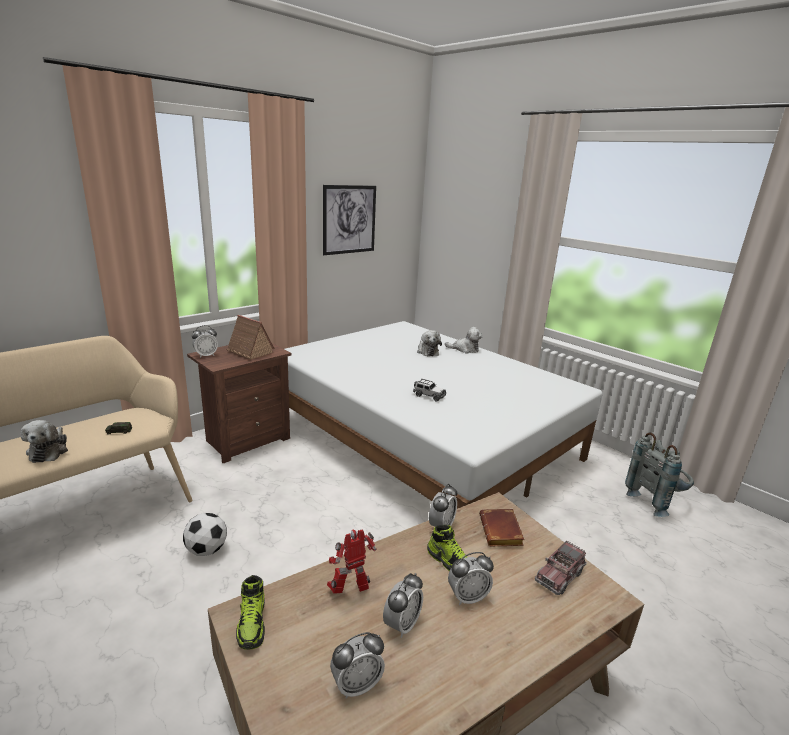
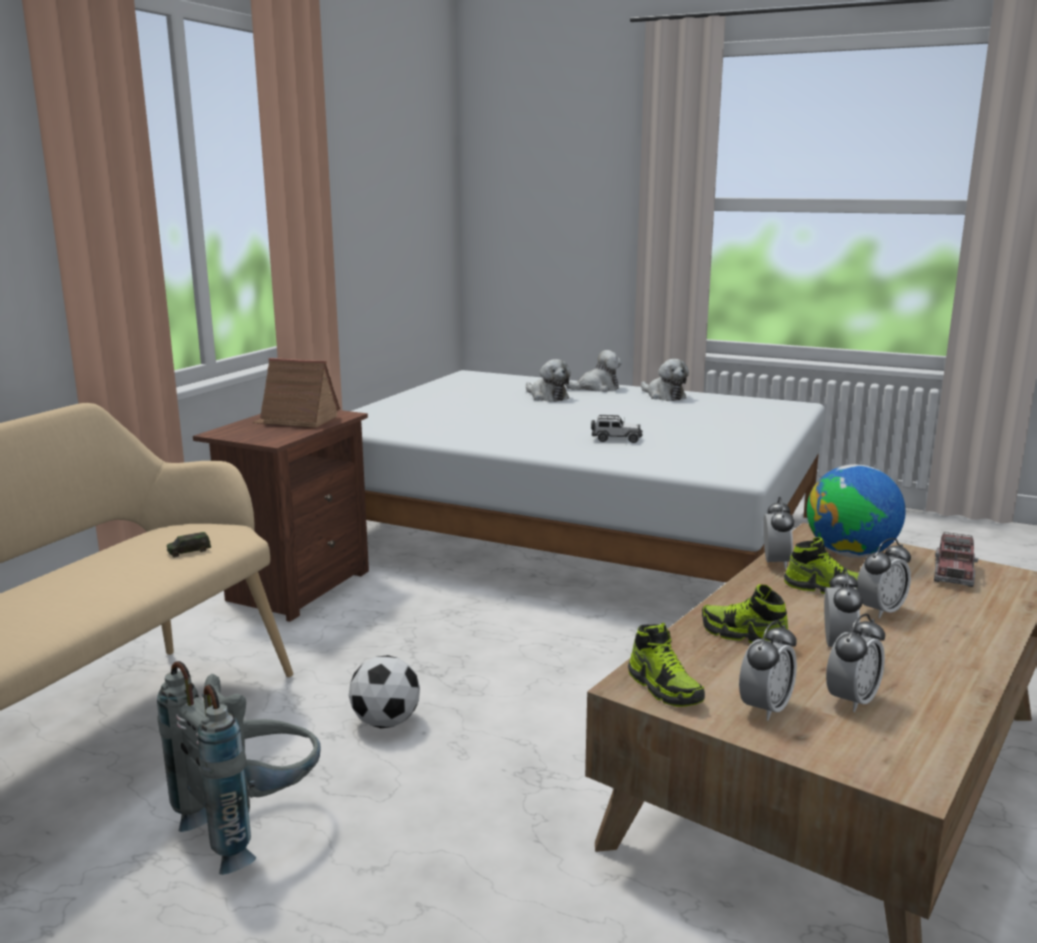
camera: 20 degrees left, 5 degrees down
plush toy [20,420,68,463] -> plush toy moved to [641,359,689,401]
alarm clock [192,325,218,358] -> alarm clock moved to [739,620,797,721]
picture [323,185,376,255] -> none
toy robot [327,529,376,594] -> shoe [702,584,788,643]
brown book [479,509,525,546] -> globe [807,464,906,558]
grey backpack [625,433,694,517] -> grey backpack moved to [157,661,321,875]

